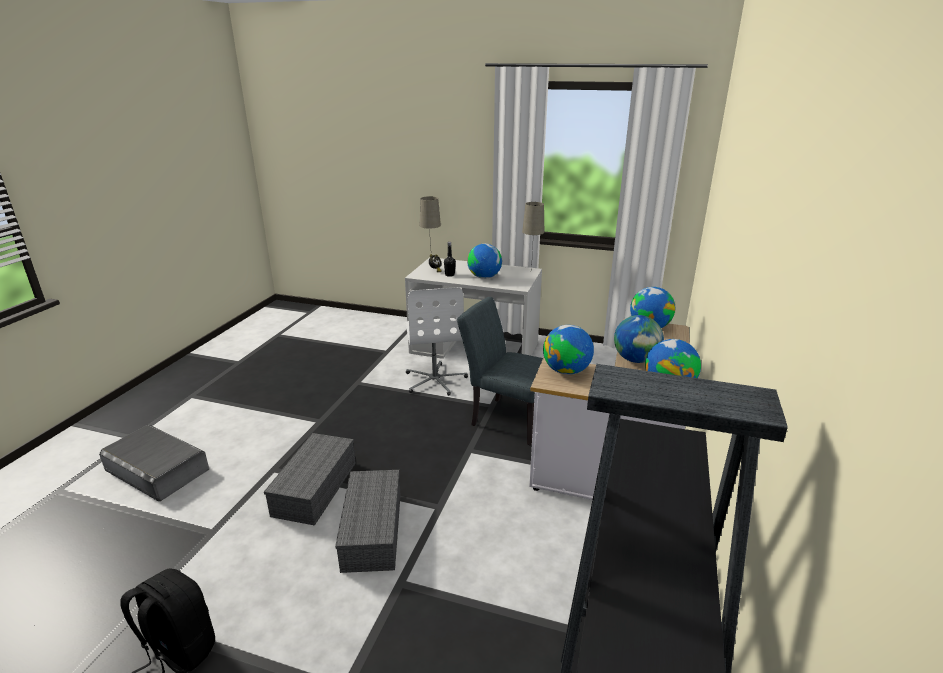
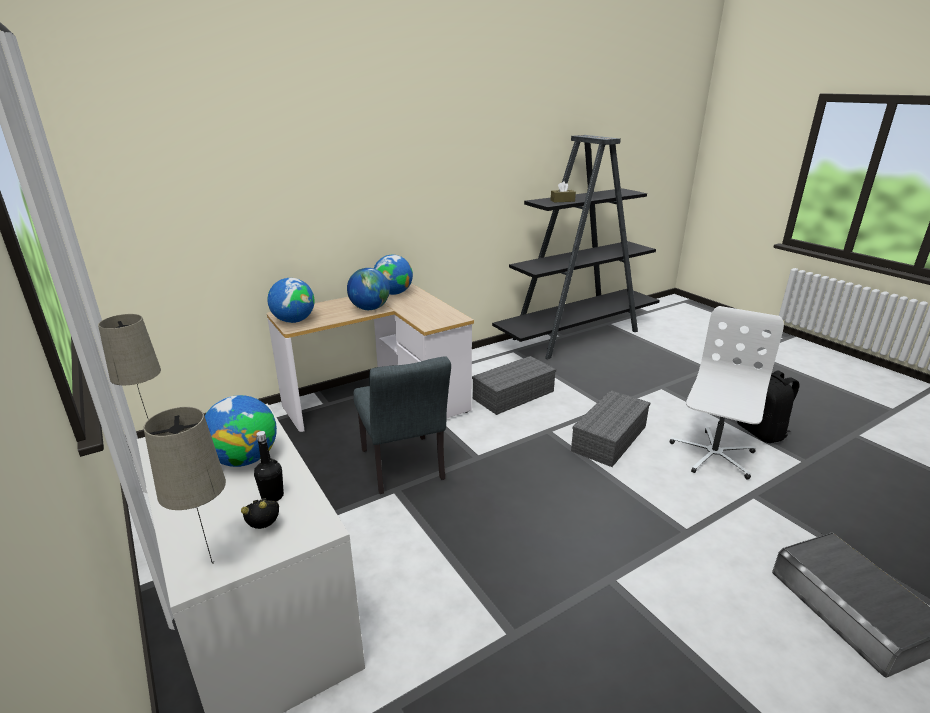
camera: 140 degrees left, 0 degrees up
grey storage box [264,433,356,526] -> grey storage box moved to [472,356,556,415]
white office chair [405,287,468,396] -> white office chair moved to [669,306,784,479]
globe [543,325,594,375] -> none
none -> brown tissue box [551,181,576,202]

